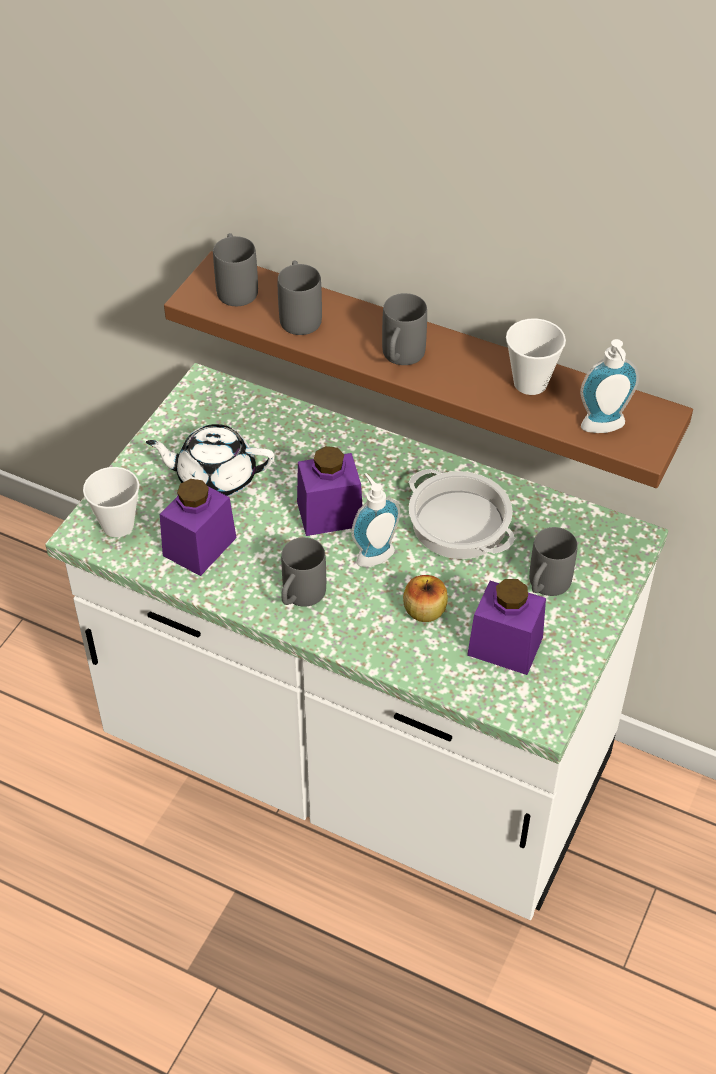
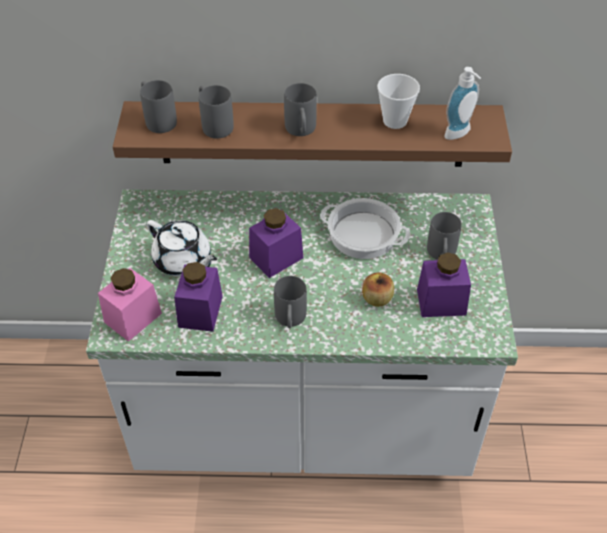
camera: 25 degrees left, 0 degrees up
cup [83,467,139,537] -> pink jar [98,268,162,342]
white teapot [146,424,275,497] -> white teapot turned 120 degrees counterclockwise [146,220,217,276]
soap dispenser [351,473,400,567] -> none

